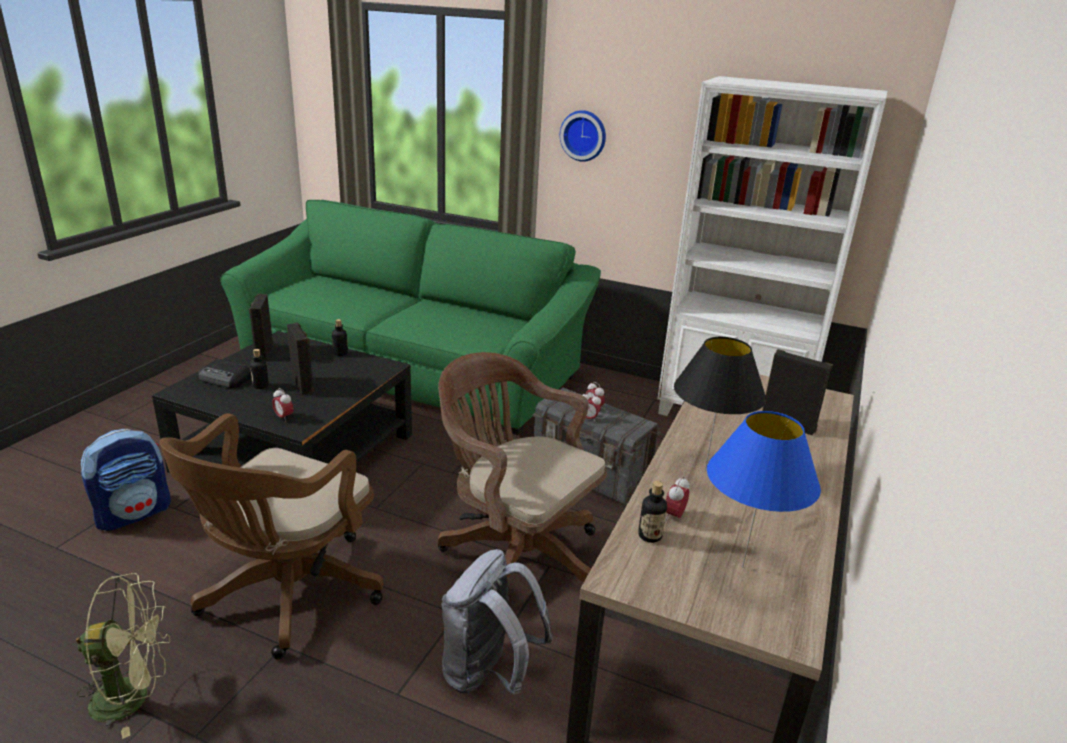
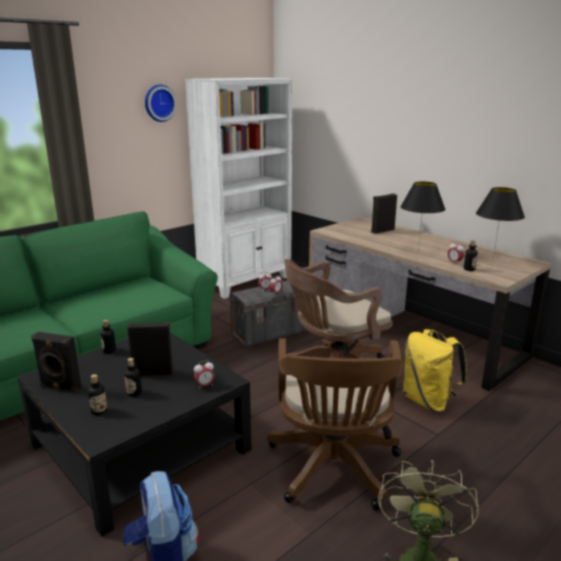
camera: 65 degrees left, 5 degrees down
brown office chair [159,413,384,660] -> brown office chair turned 45 degrees clockwise [267,338,403,510]
radio [197,359,252,388] -> bottle [88,374,107,415]
grey backpack [441,549,553,695] -> yellow backpack [403,329,467,412]
wall clock [560,110,606,162] -> wall clock moved to [145,85,177,122]
blue table lamp [707,411,821,568] -> black table lamp [476,187,525,259]

